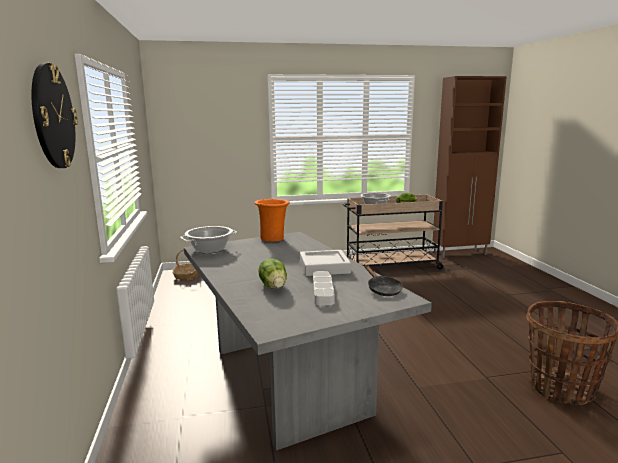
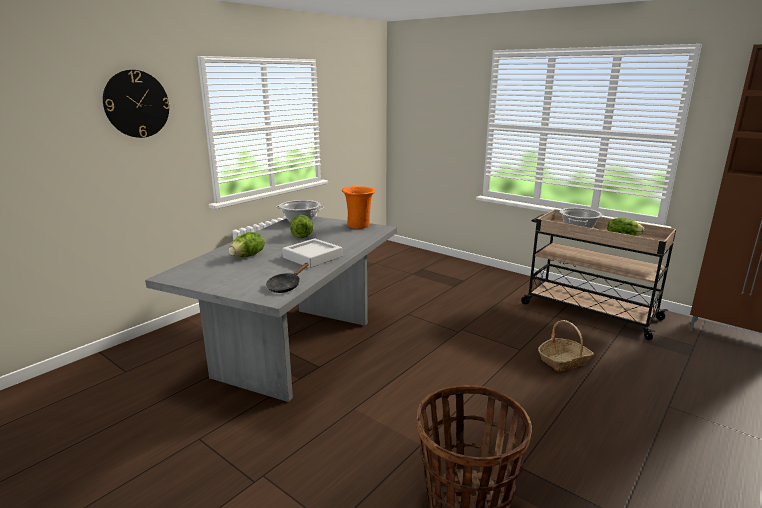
camera: 50 degrees right, 5 degrees up
basket [172,250,199,281] -> basket moved to [538,320,594,372]
grey tray [313,271,335,305] -> none
none -> lettuce [290,215,313,238]

